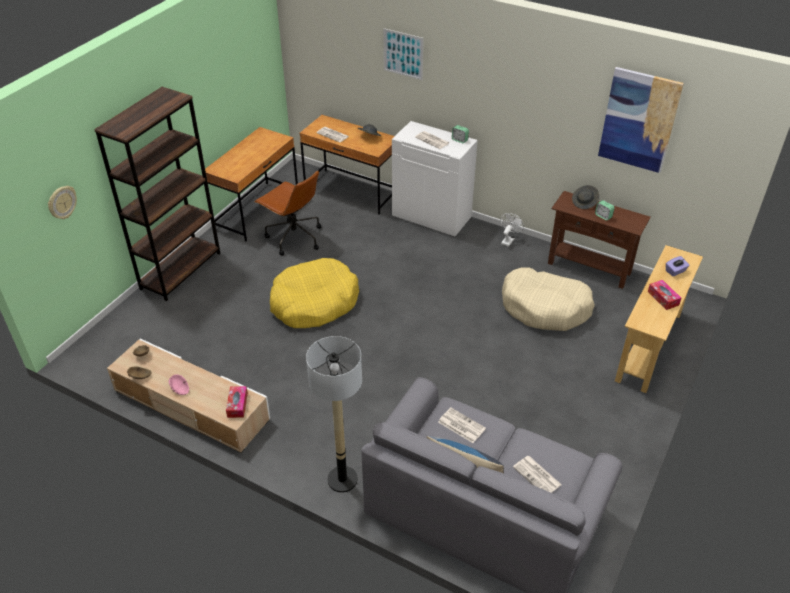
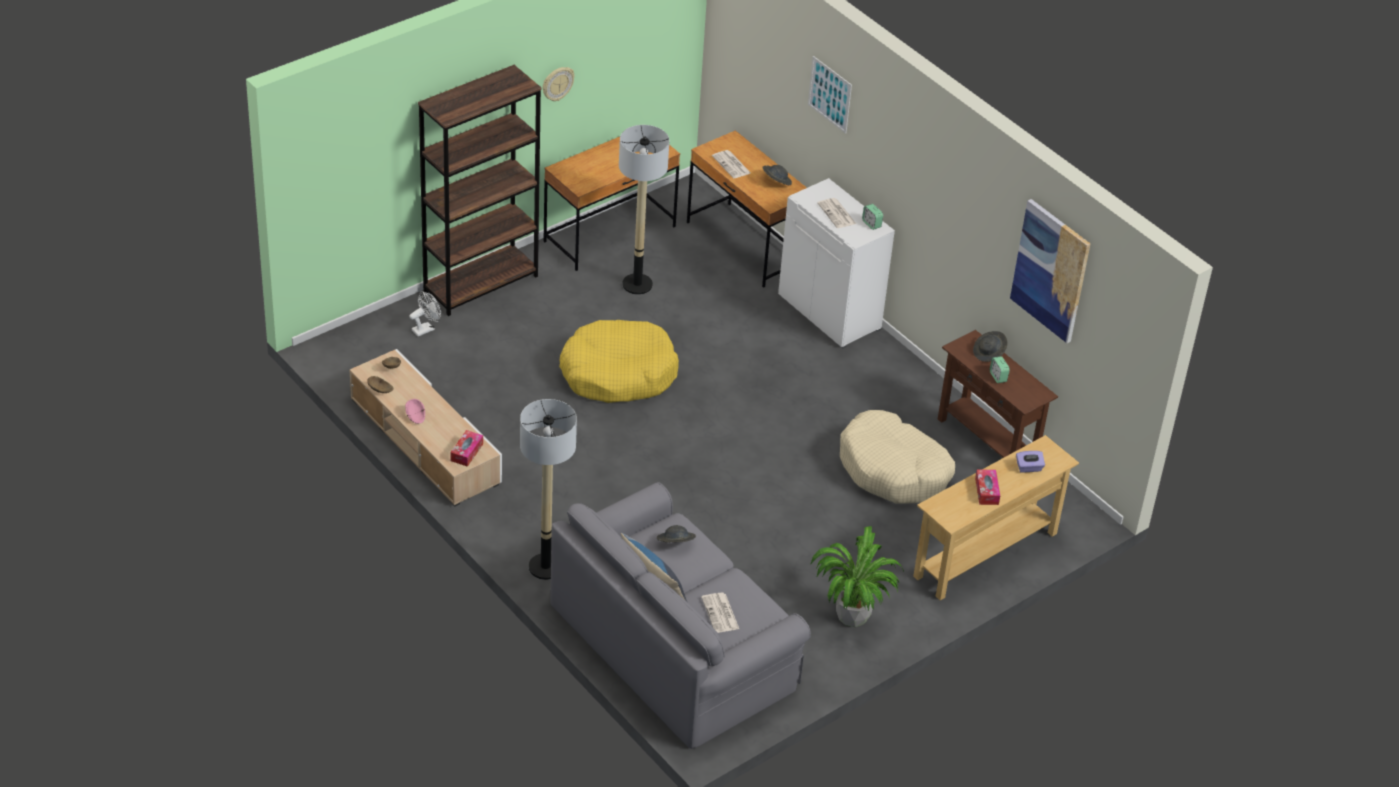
camera: 20 degrees right, 0 degrees up
wall clock [48,186,77,219] -> wall clock moved to [543,67,575,101]
brown office chair [254,170,321,256] -> floor lamp [619,125,669,295]
newspaper [438,407,486,443] -> grey hat [657,525,696,542]
white fan [501,213,524,247] -> white fan moved to [410,291,441,336]
none -> potted plant [810,526,904,627]

